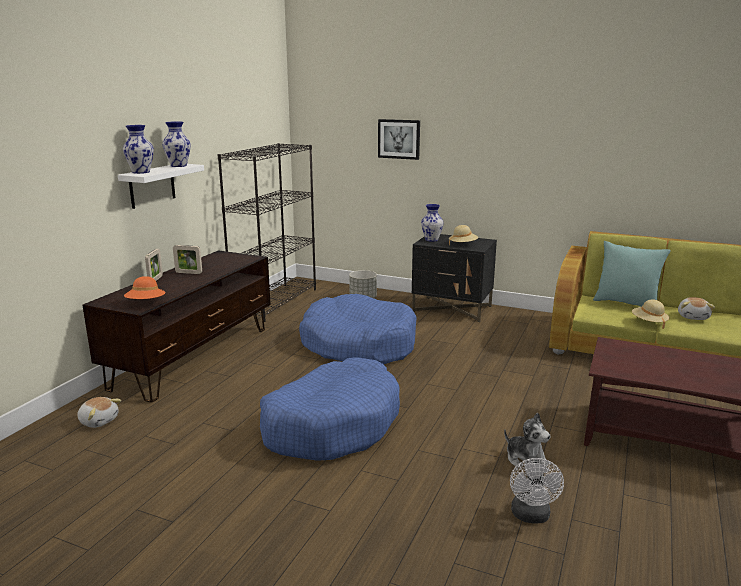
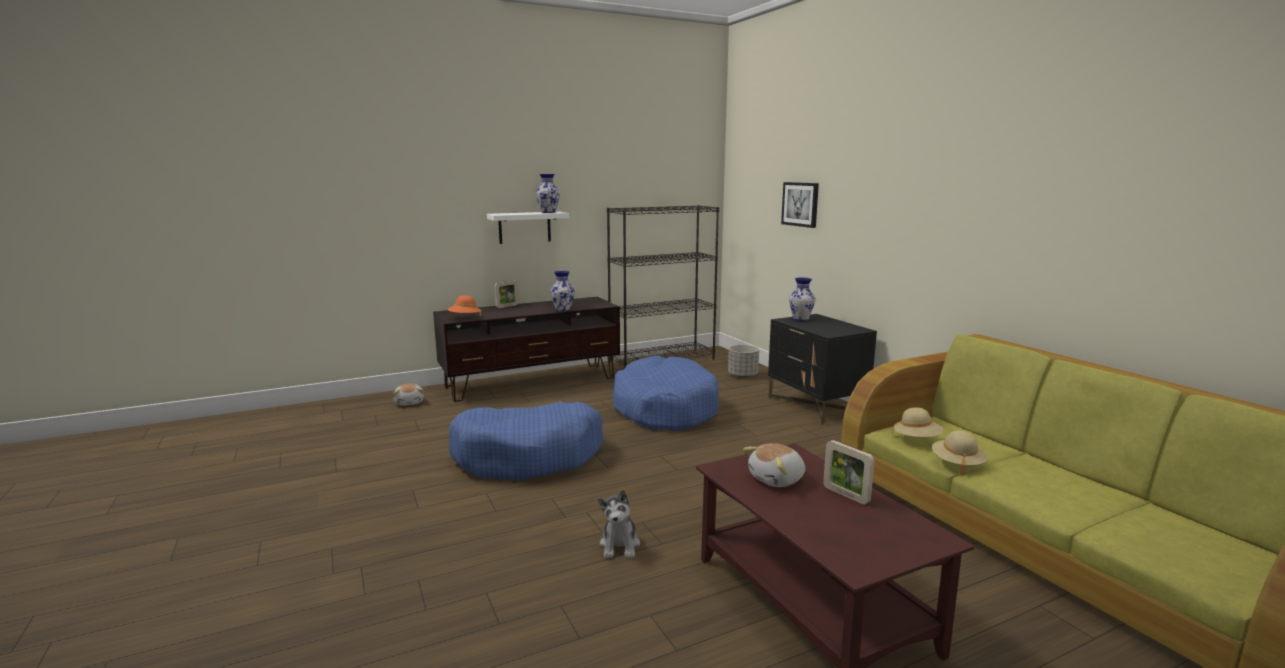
camera: 40 degrees right, 5 degrees down
vase [123,125,154,174] -> vase moved to [550,271,575,311]
picture frame [173,245,202,274] -> picture frame moved to [823,440,875,505]
beige hat [449,225,478,245] -> beige hat moved to [892,407,943,437]
white fan [510,456,564,524] -> none
turquoise pillow [593,241,671,307] -> none
plush toy [678,297,715,320] -> plush toy moved to [743,443,805,487]

